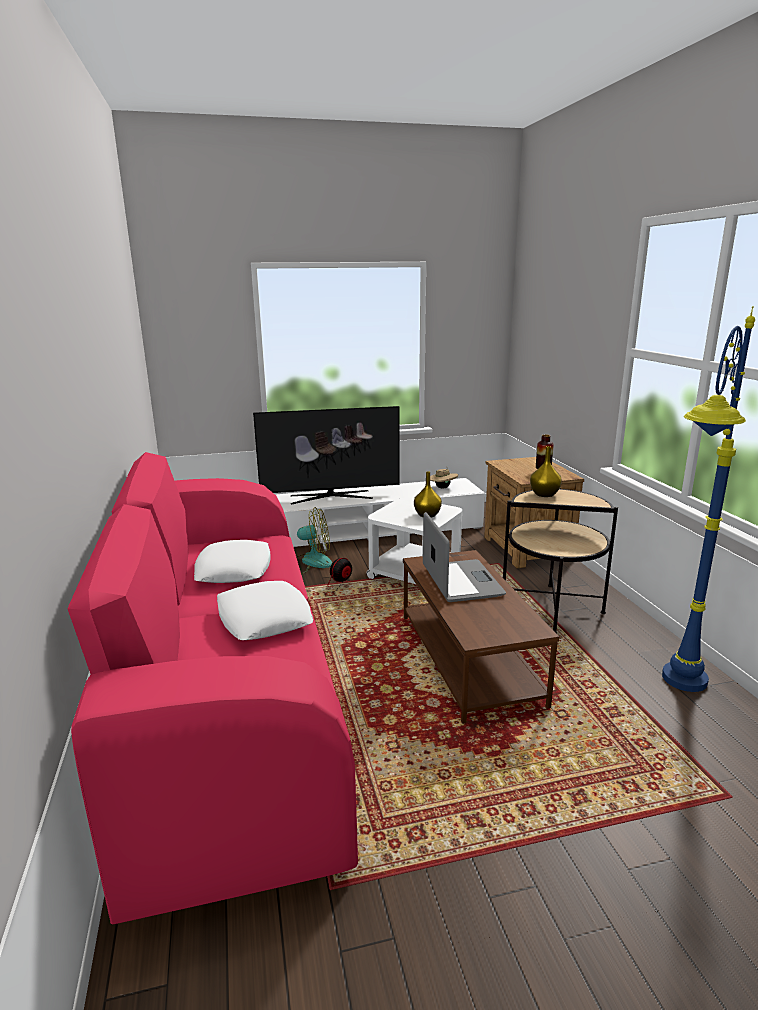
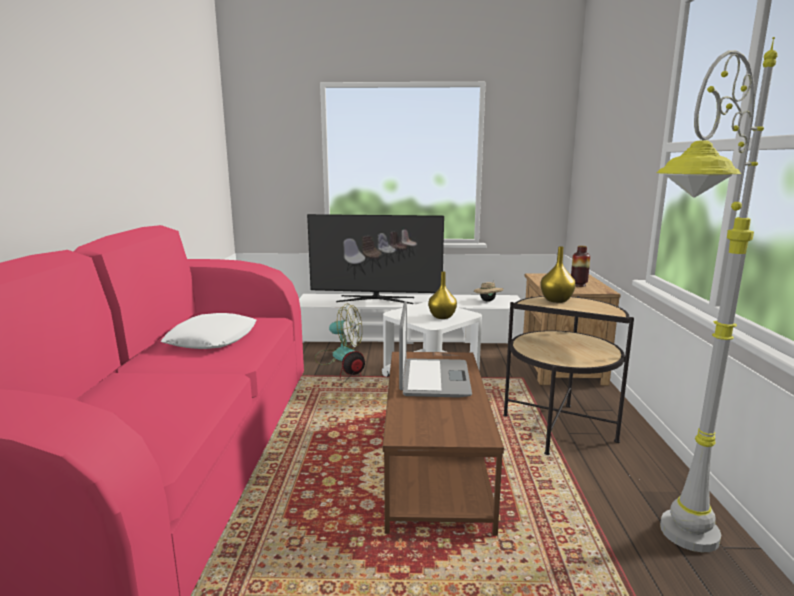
camera: 15 degrees right, 5 degrees down
white pillow [217,581,313,640] -> none
blue floor lamp [662,306,755,692] -> grey floor lamp [657,37,778,552]

